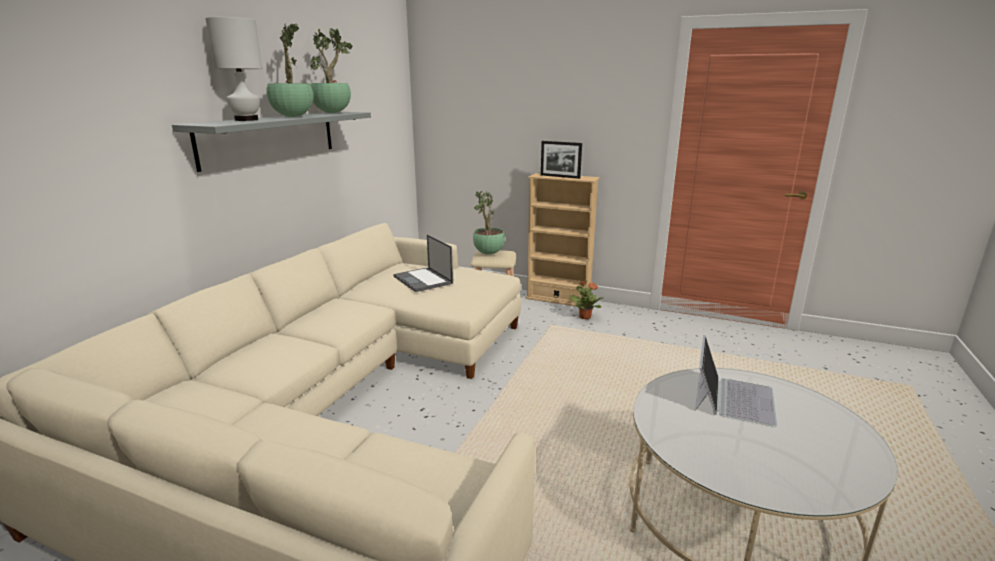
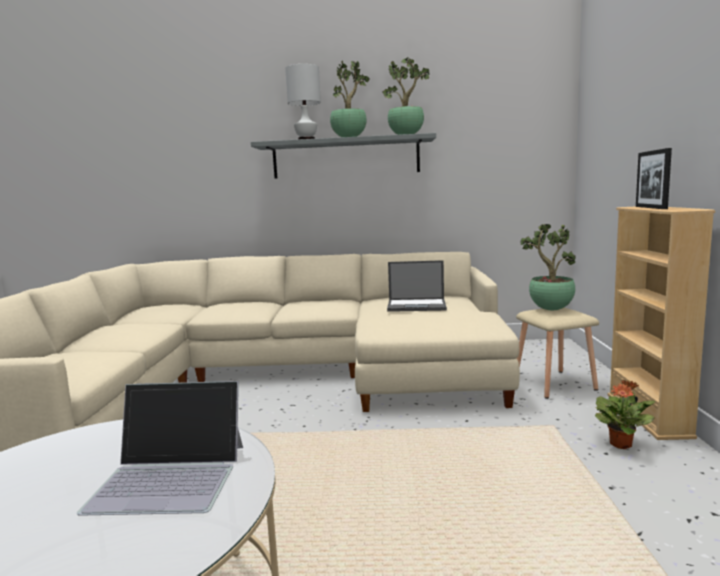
camera: 70 degrees right, 10 degrees down
laptop [393,234,453,292] -> laptop turned 120 degrees counterclockwise [387,260,447,312]

